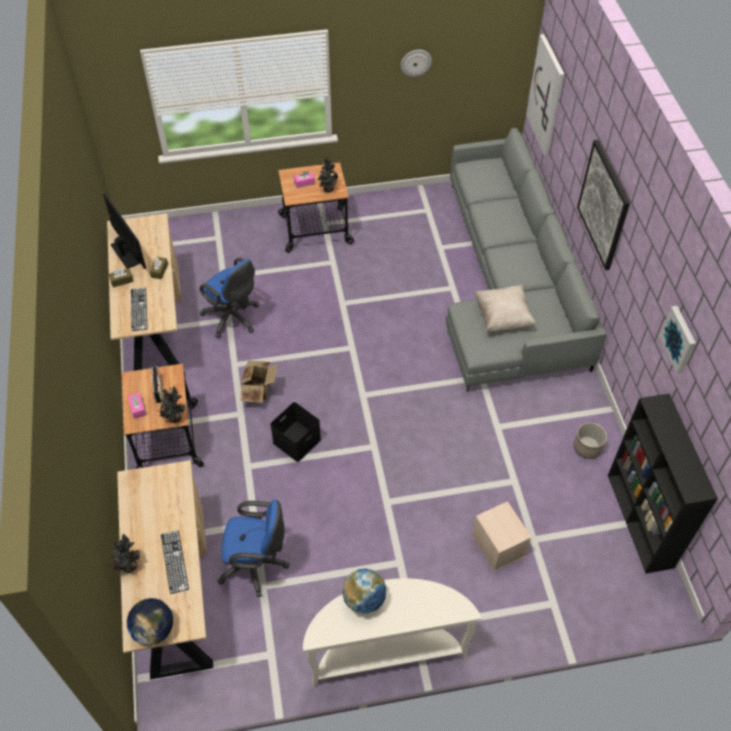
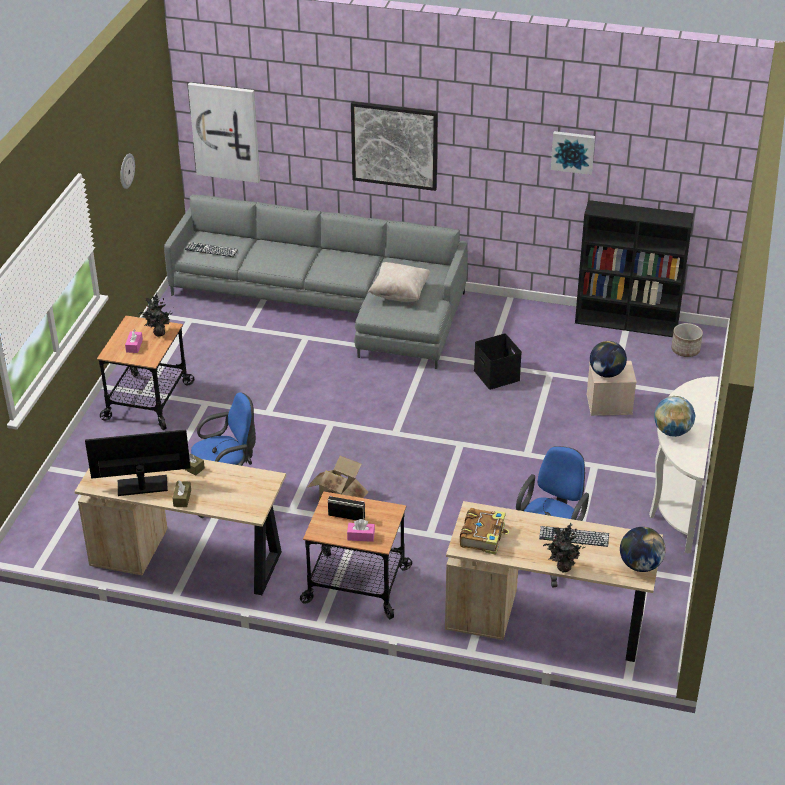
camera: 65 degrees left, 15 degrees down
keyboard [131,287,147,331] -> keyboard moved to [185,242,238,257]
potted plant [157,386,186,423] -> none
black storage box [270,402,321,462] -> black storage box moved to [474,334,522,390]
planter [573,423,607,459] -> planter moved to [671,323,703,357]
none -> book [460,508,509,555]
none -> globe [590,341,627,378]

